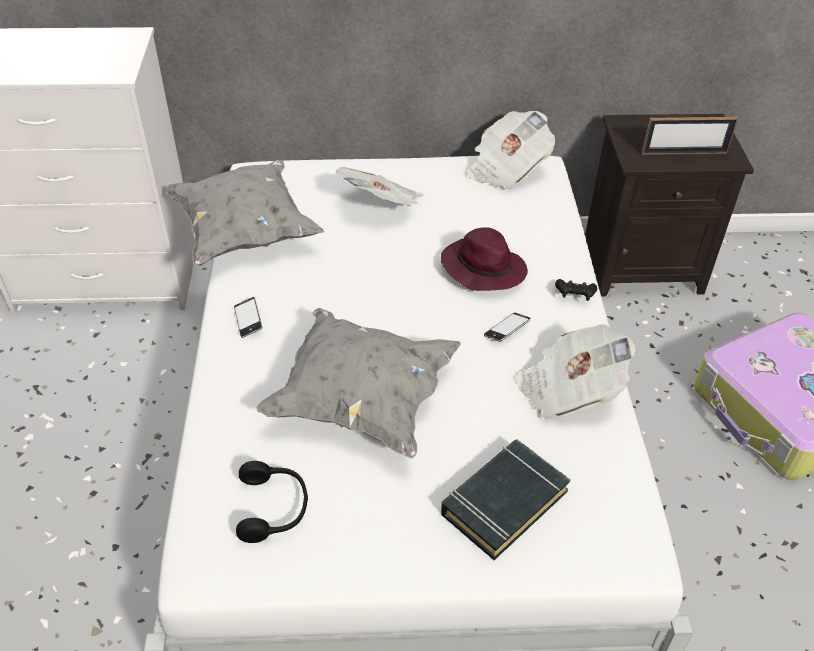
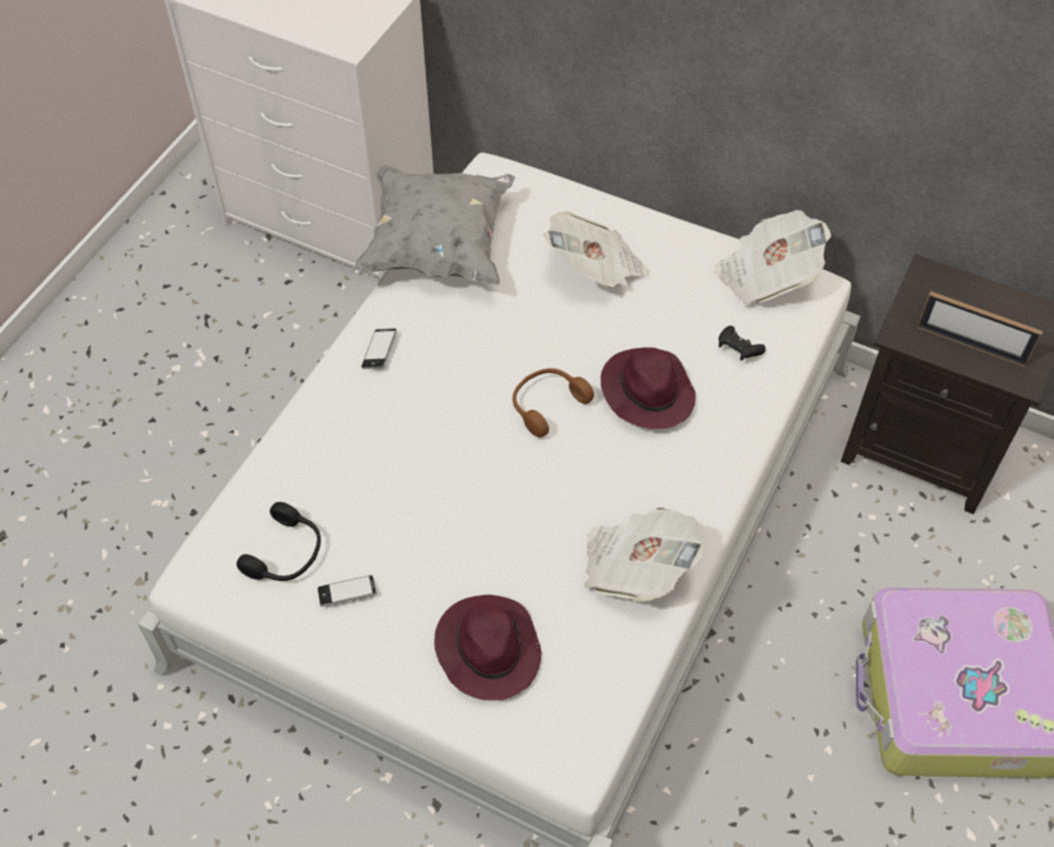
camera: 30 degrees right, 10 degrees up
grey pillow [257,308,461,458] -> none
black book [441,440,570,560] -> purple hat [434,595,542,701]
phone [484,313,531,342] -> phone moved to [318,575,376,606]
black game controller [555,279,597,301] -> black game controller moved to [719,326,766,361]
none -> brown headphones [513,368,594,437]

